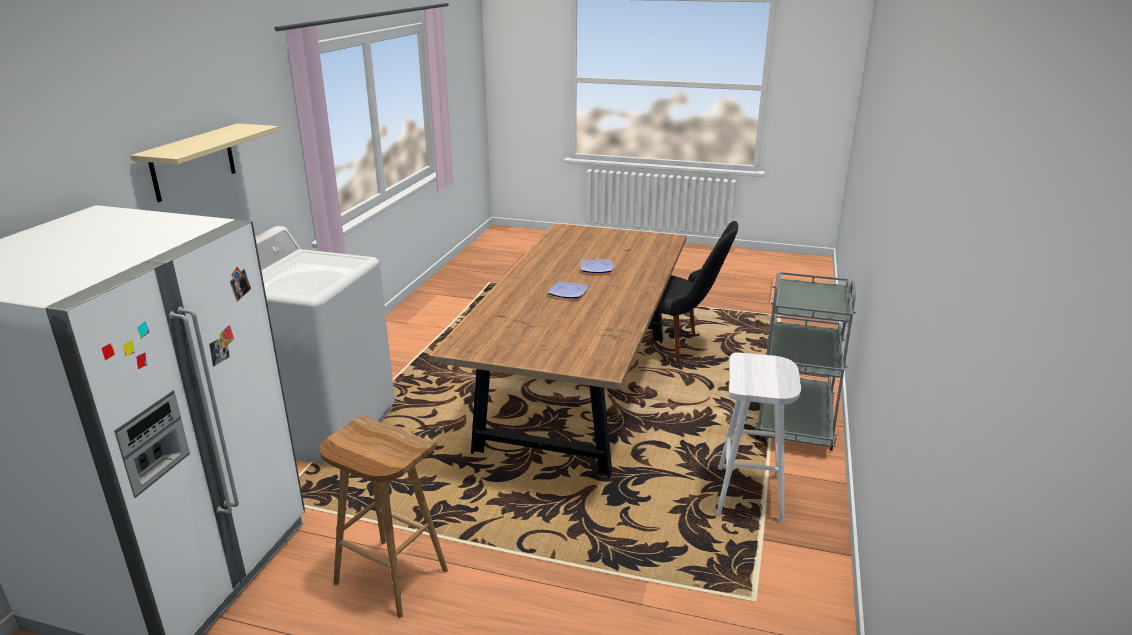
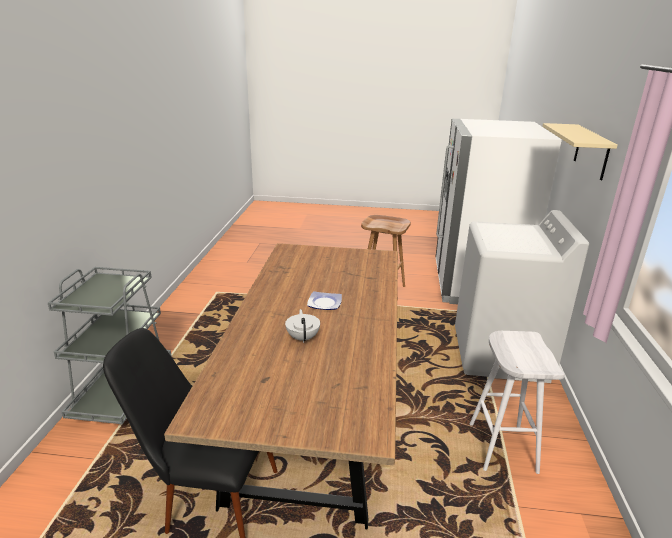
camera: 170 degrees right, 0 degrees up
plate [580,259,613,273] -> white teapot [285,309,320,343]
white stool [717,352,801,523] -> white stool moved to [470,331,565,474]

